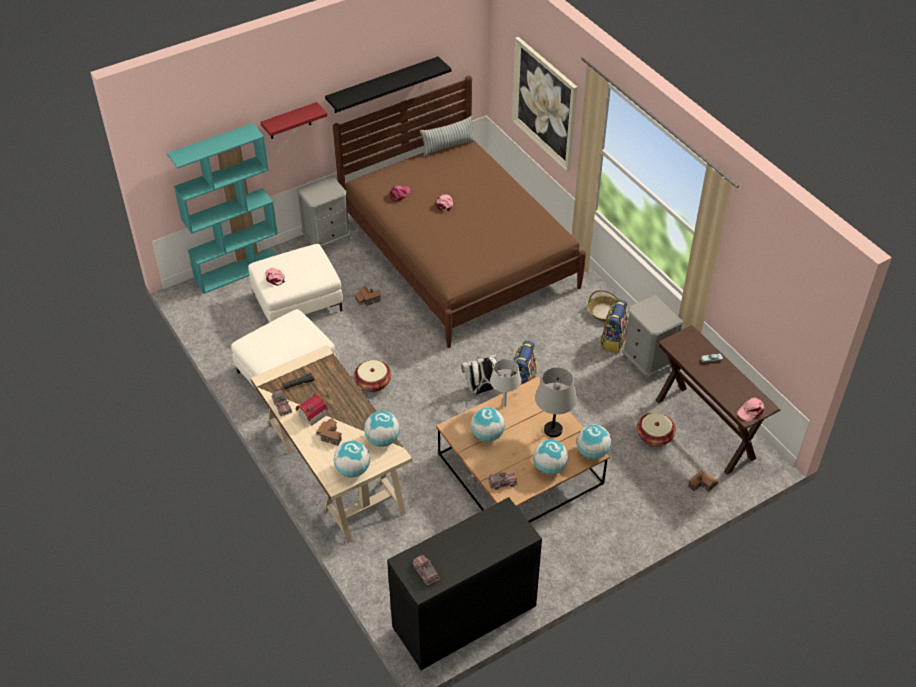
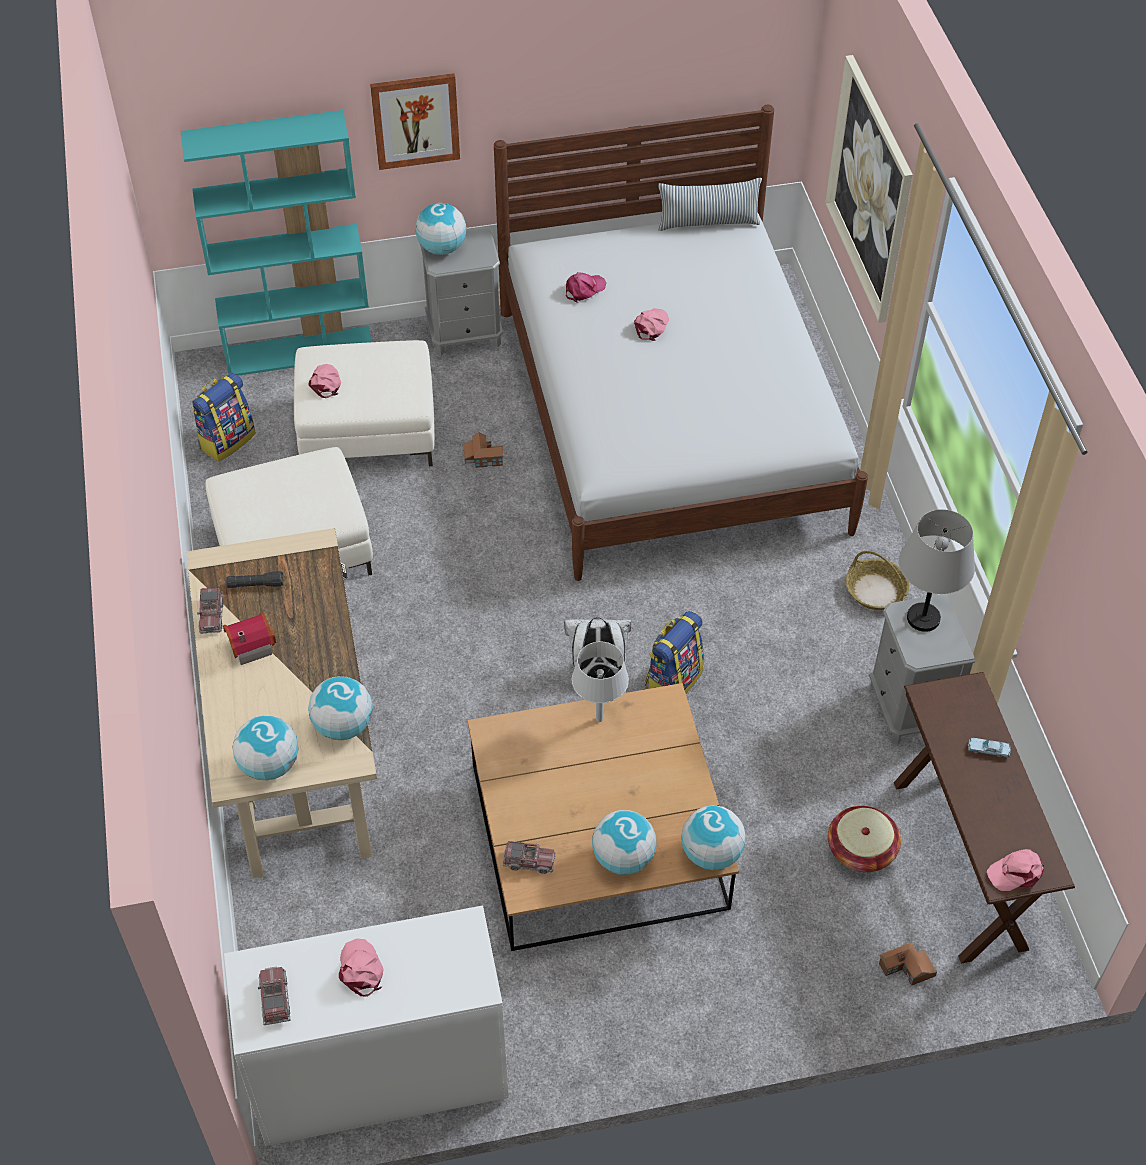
camera: 20 degrees right, 5 degrees up
red shelf [260,102,327,139] -> picture [370,73,460,170]
toy house [316,418,342,446] -> none
black shelf [325,56,451,113] -> none
brown bed [333,76,586,348] -> white bed [494,105,868,581]
basket [354,360,391,392] -> none
black dresser [387,497,542,670] -> white dresser [224,905,509,1146]
globe [471,408,505,442] -> globe moved to [415,203,466,255]
grey table lamp [535,367,577,437] -> grey table lamp moved to [899,509,975,632]
backpack [600,299,628,353] -> backpack moved to [191,372,255,461]
none -> pink cap [339,938,383,997]

